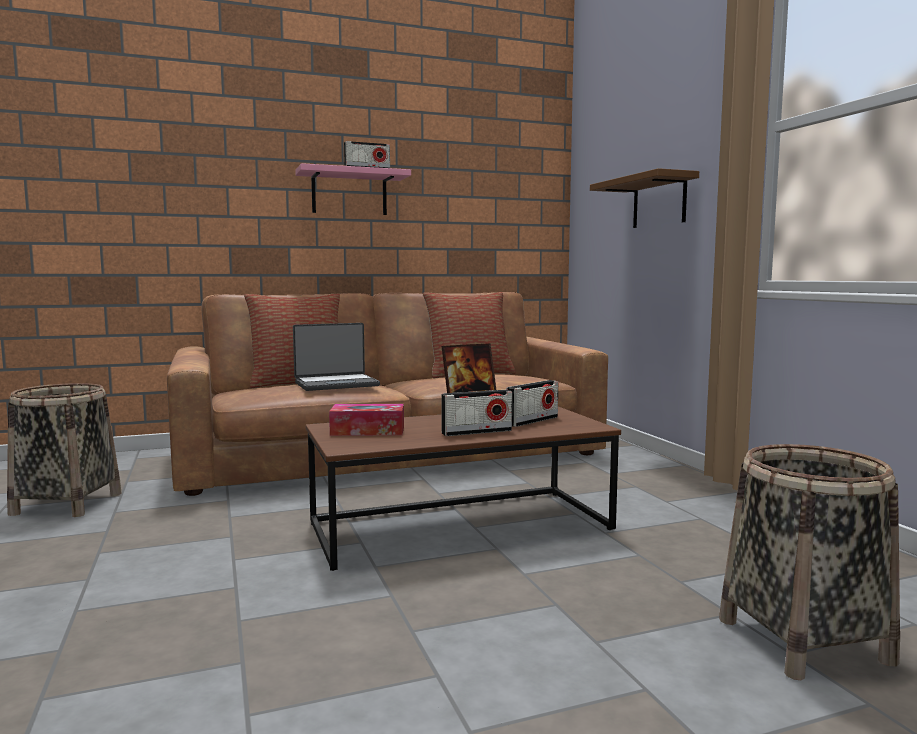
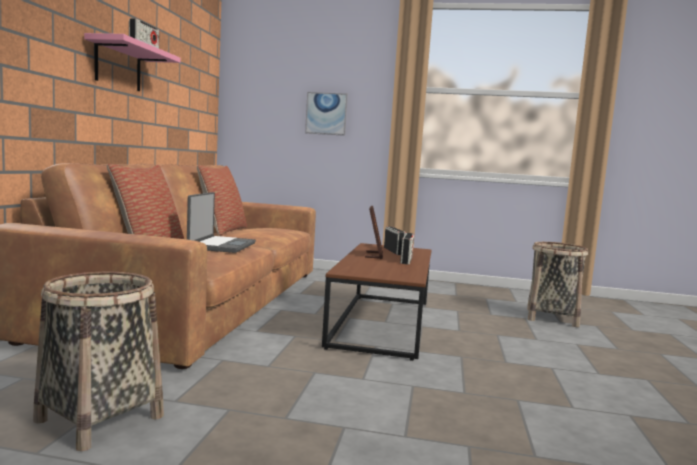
camera: 60 degrees left, 0 degrees up
tissue box [329,404,404,436] -> none
brown shelf [590,168,699,228] -> picture [305,92,348,136]

